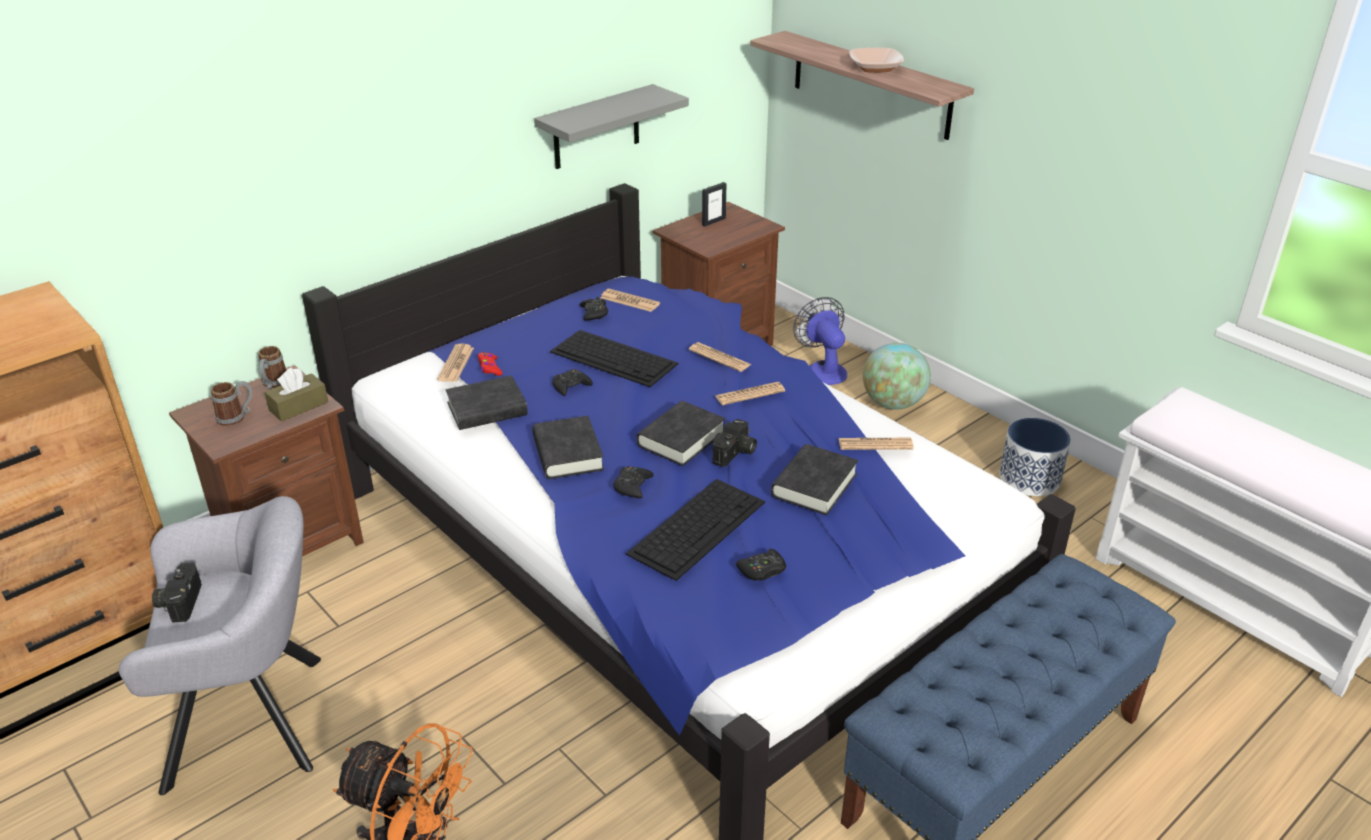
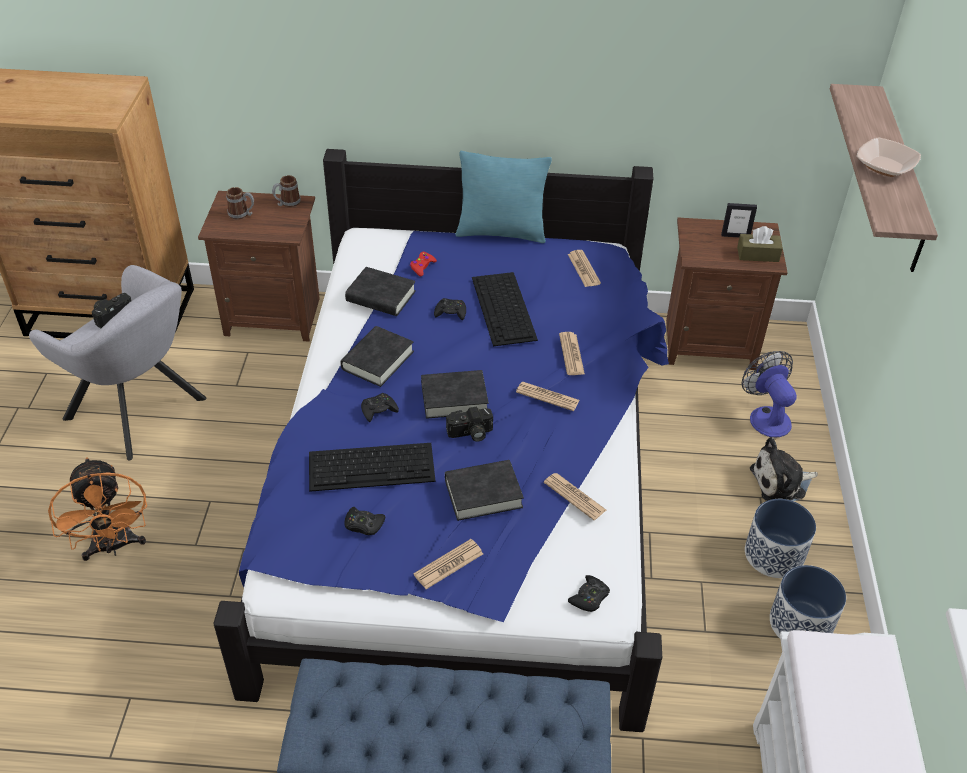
camera: 45 degrees right, 10 degrees up
brown tissue box [264,368,328,422] -> brown tissue box moved to [737,226,783,262]
newspaper [437,344,474,382] -> newspaper moved to [413,539,483,589]
grey shelf [534,84,689,169] -> none
black game controller [580,296,608,321] -> black game controller moved to [568,575,610,612]
fan [793,297,847,385] -> fan turned 45 degrees counterclockwise [742,351,797,438]
globe [863,343,931,410] -> plush toy [750,437,818,501]
none -> turquoise pillow [456,151,552,243]
none -> planter [745,499,816,578]

